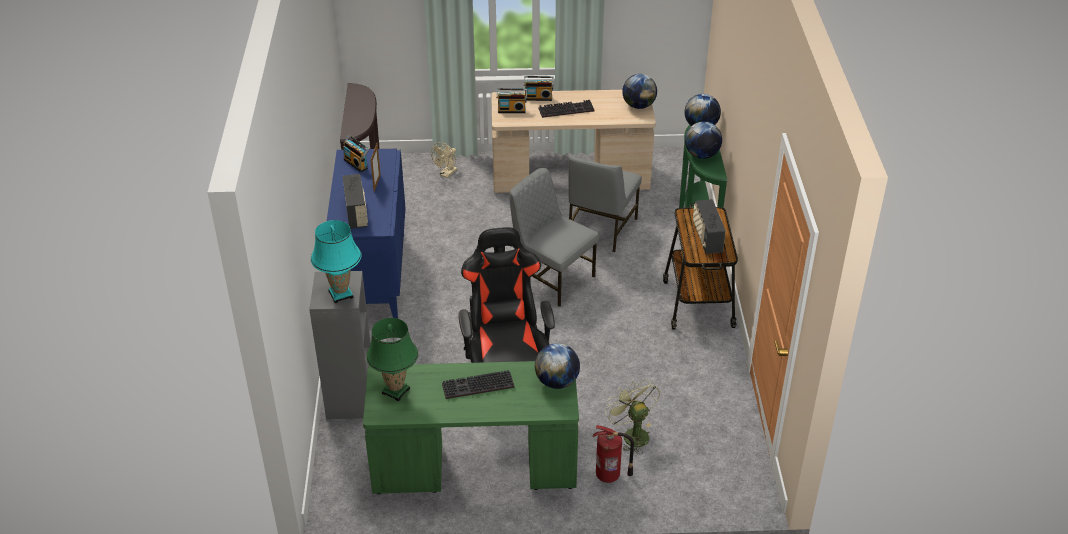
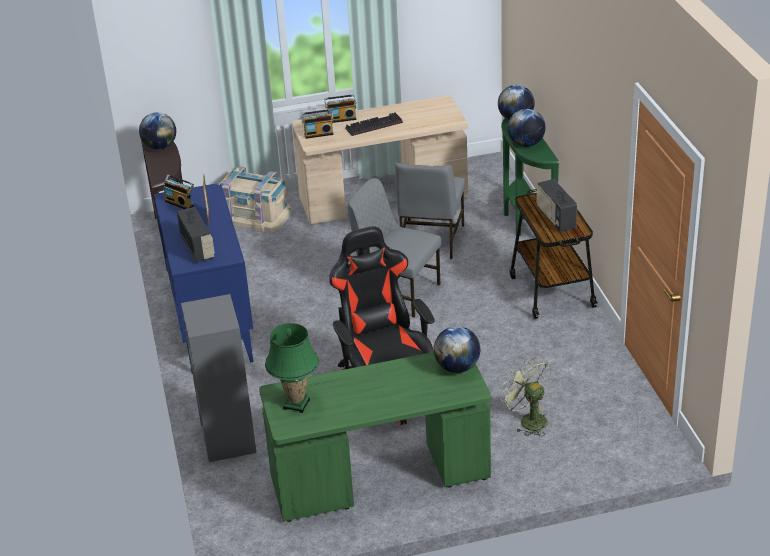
camera: 10 degrees left, 5 degrees down
turquoise table lamp [311,220,362,303] -> none
beige fan [431,142,457,178] -> beige storage box [219,167,292,232]
keyboard [442,370,515,399] -> none
fire extinguisher [593,425,634,483] -> none
globe [622,74,657,109] -> globe moved to [139,112,176,149]

